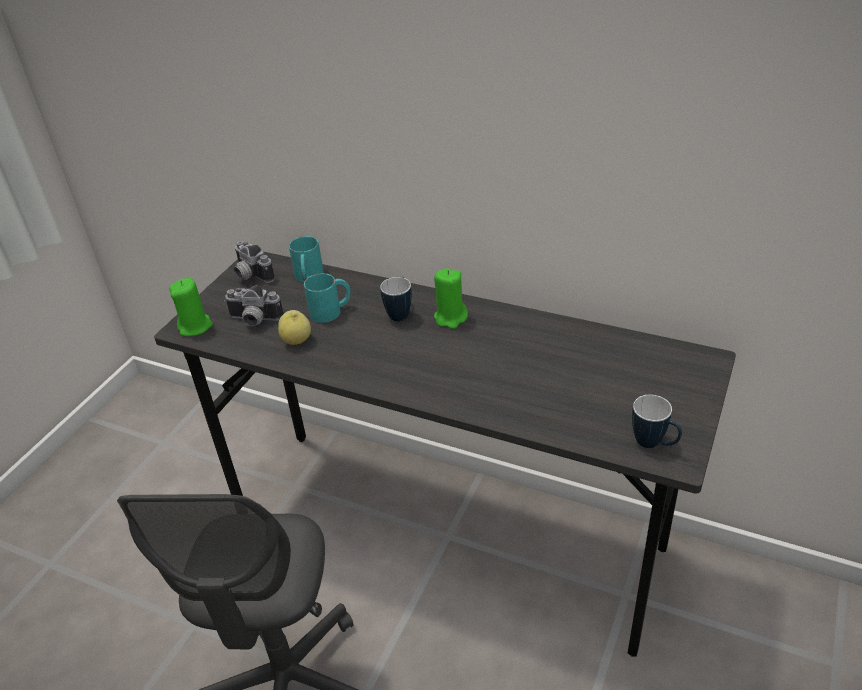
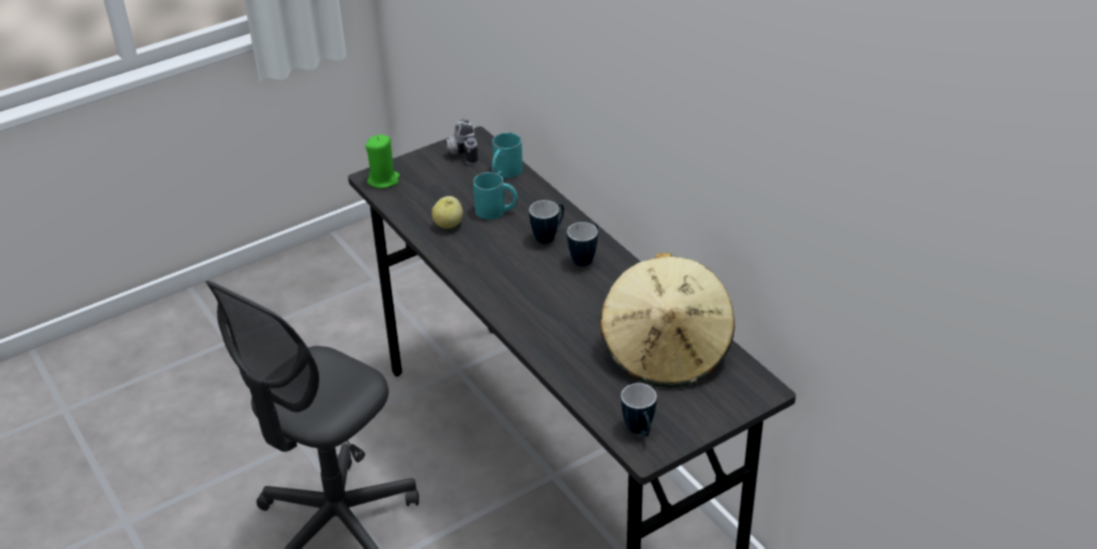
camera: 30 degrees right, 0 degrees up
camera [224,285,283,326] -> none
green candle [434,268,468,329] -> mug [567,222,598,266]
none -> beige hat [600,253,735,387]

